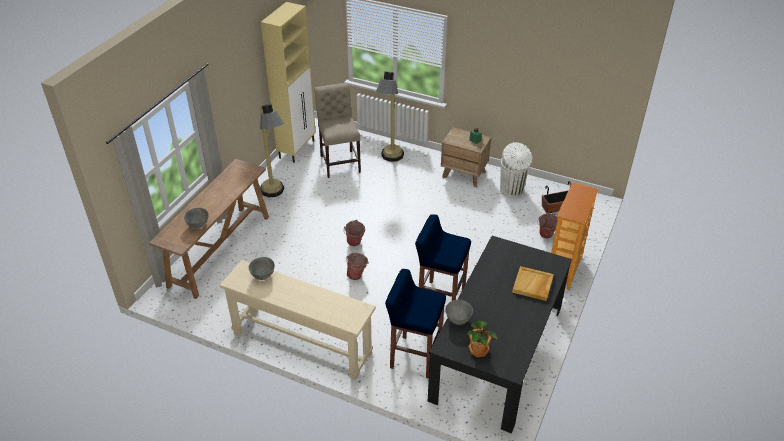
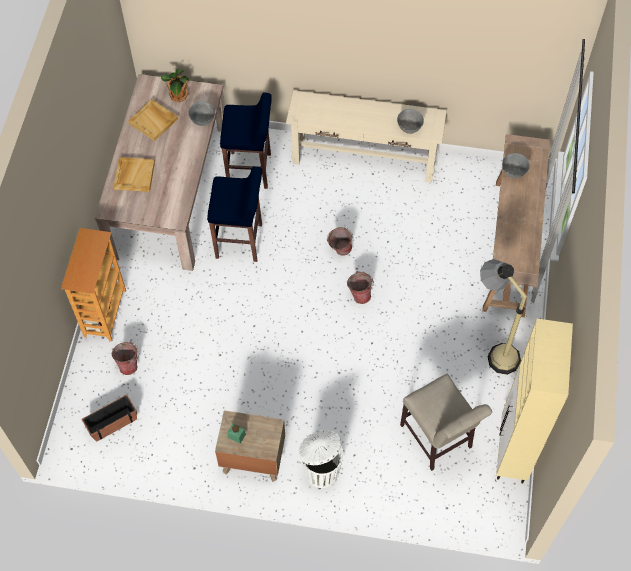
camera: 165 degrees right, 20 degrees up
floor lamp [376,71,404,162] -> none
black dining table [428,236,572,433] -> beige dining table [95,74,225,271]
white trash can [500,142,532,198] -> white trash can moved to [299,430,343,488]
none -> beige tray [128,99,178,141]

